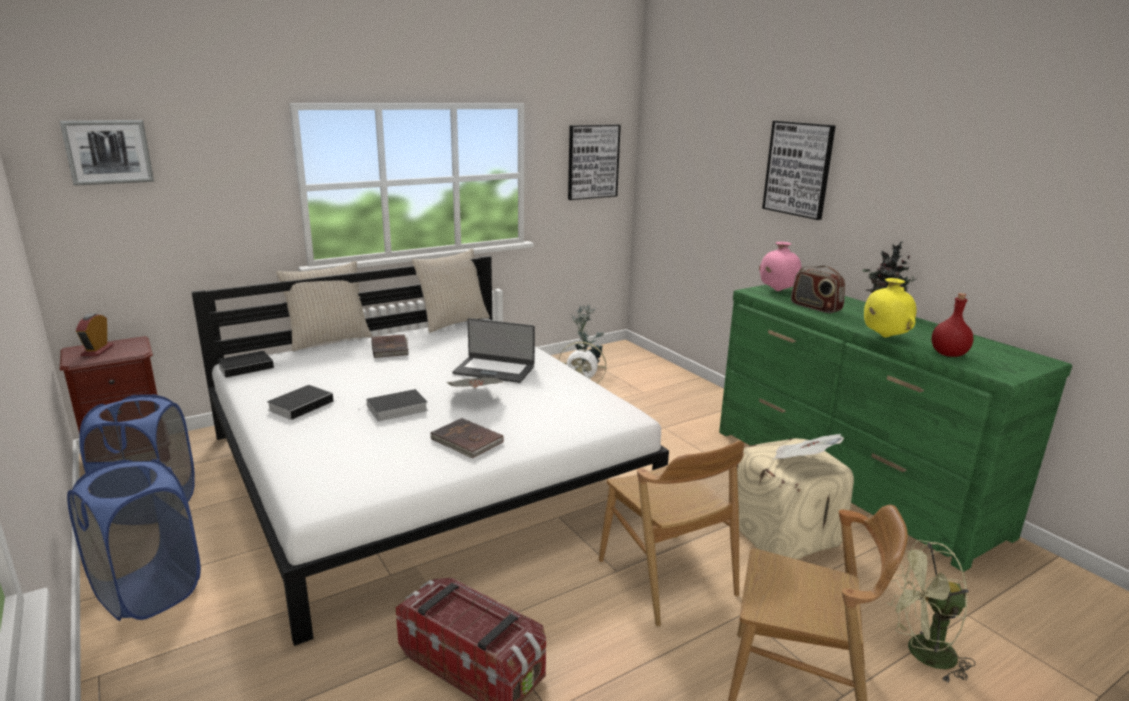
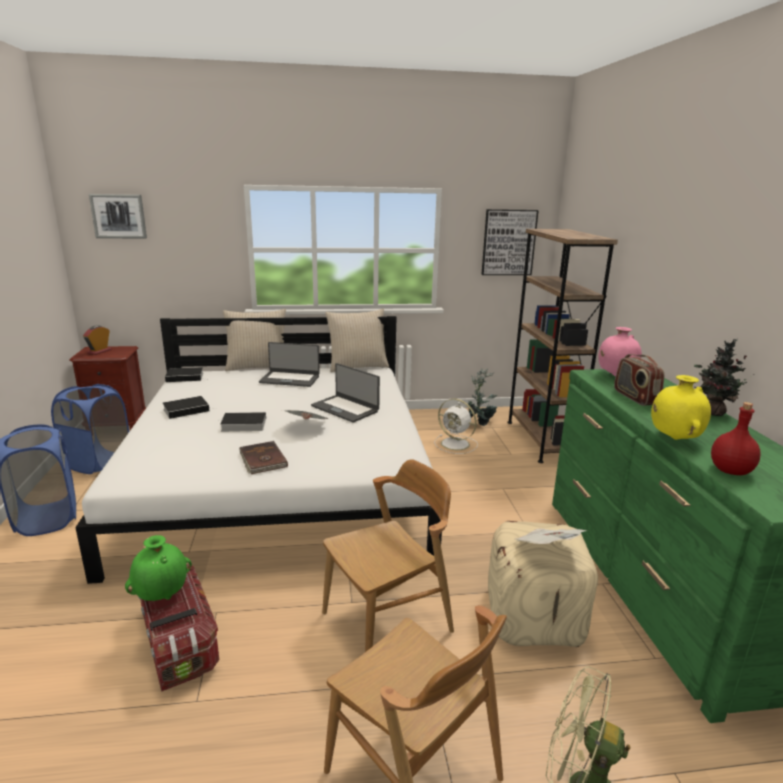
camera: 25 degrees right, 0 degrees up
brown book [372,334,409,358] -> laptop [259,342,320,387]
brown chair [599,441,744,626] -> brown chair turned 120 degrees counterclockwise [322,459,454,652]
picture [762,121,836,220] -> none
none -> green vase [125,535,192,601]
none -> brown bookcase [507,229,618,463]

